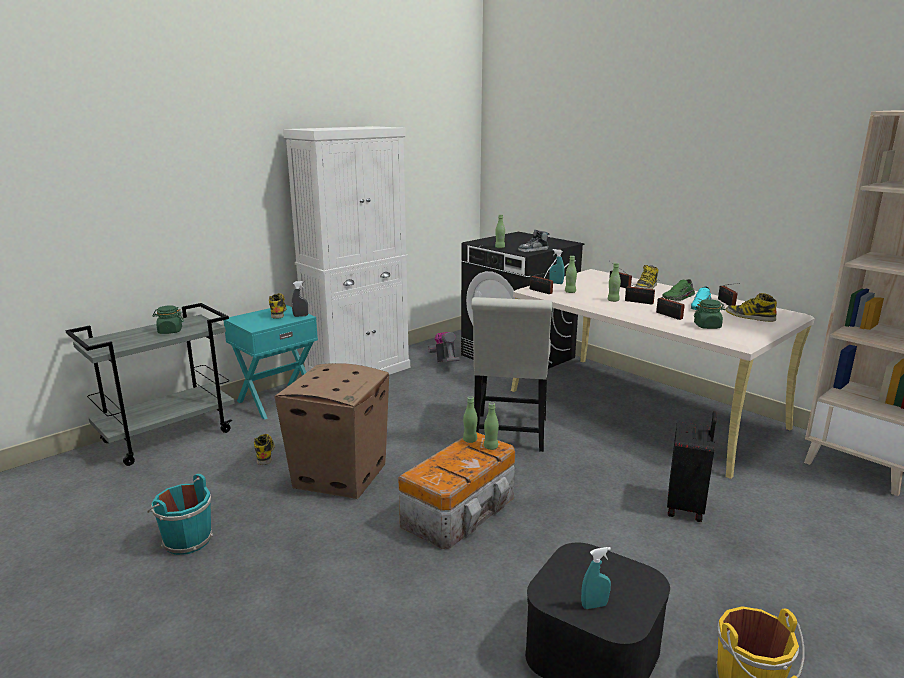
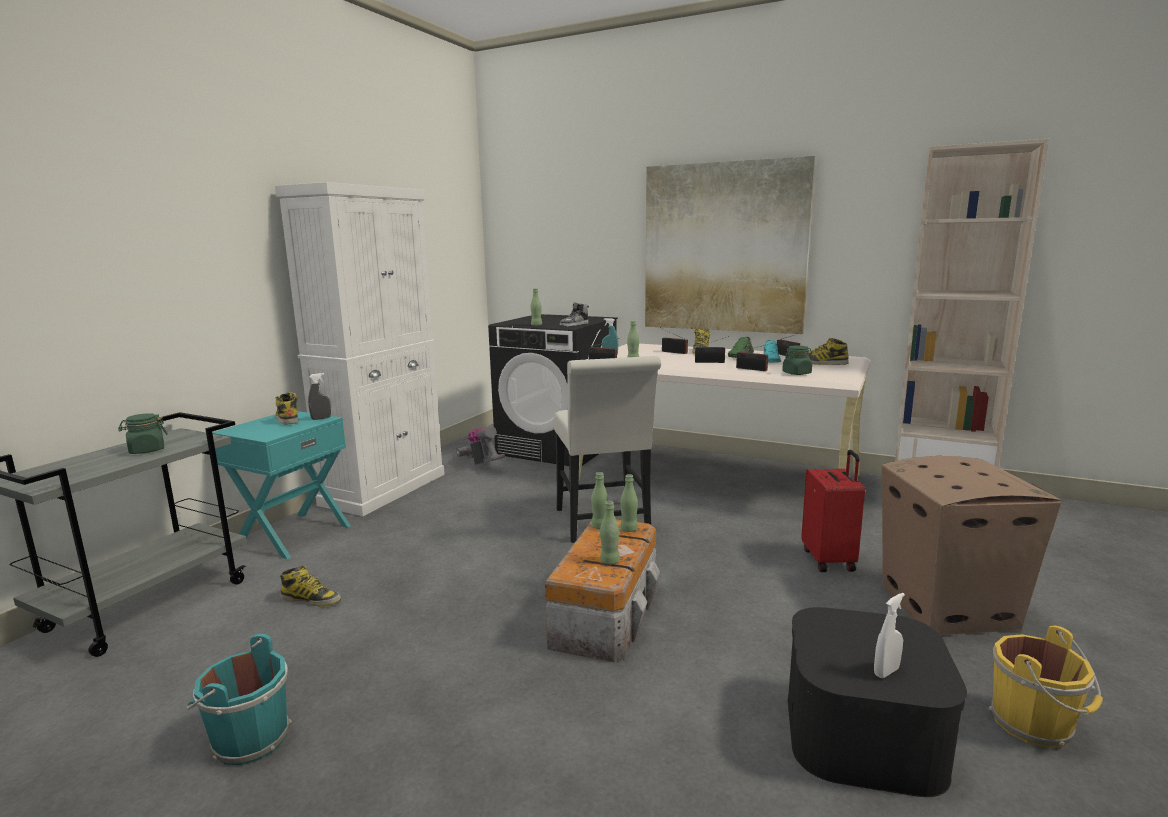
camera: 20 degrees left, 5 degrees down
boot [254,434,275,465] -> boot turned 135 degrees clockwise [280,565,341,607]
cardboard box [274,363,389,499] -> cardboard box moved to [882,456,1061,635]
turquoise spray bottle [581,547,611,609] -> white spray bottle [874,593,905,678]
green bottle [608,263,621,302] -> green bottle moved to [600,501,620,565]
black suitcase [667,411,717,522] -> red suitcase [801,450,865,572]
none -> picture [645,156,816,334]

